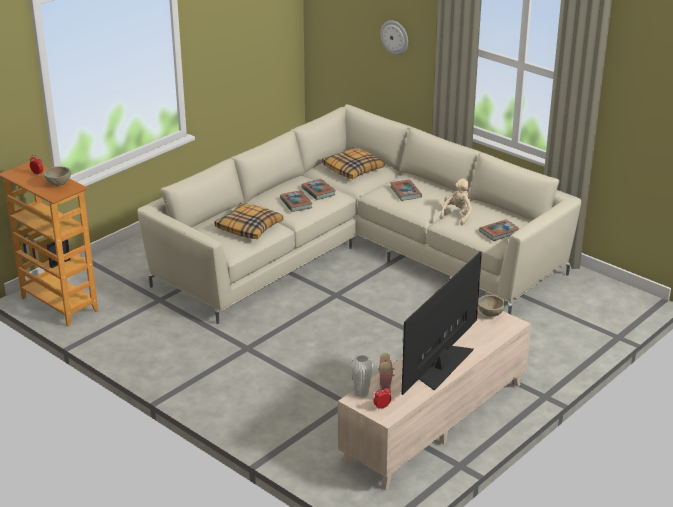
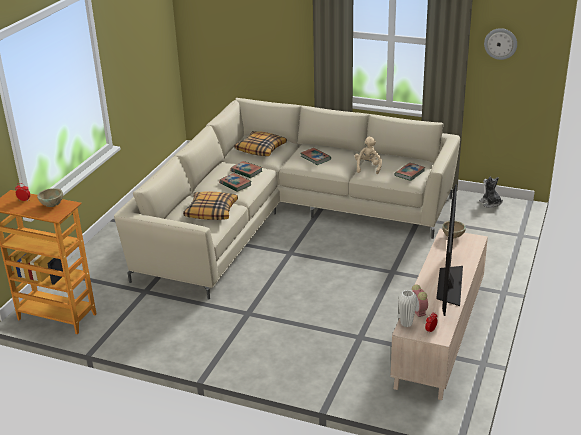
camera: 20 degrees left, 0 degrees up
wall clock [381,20,408,55] -> wall clock moved to [484,28,517,60]
none -> plush toy [479,176,503,208]

